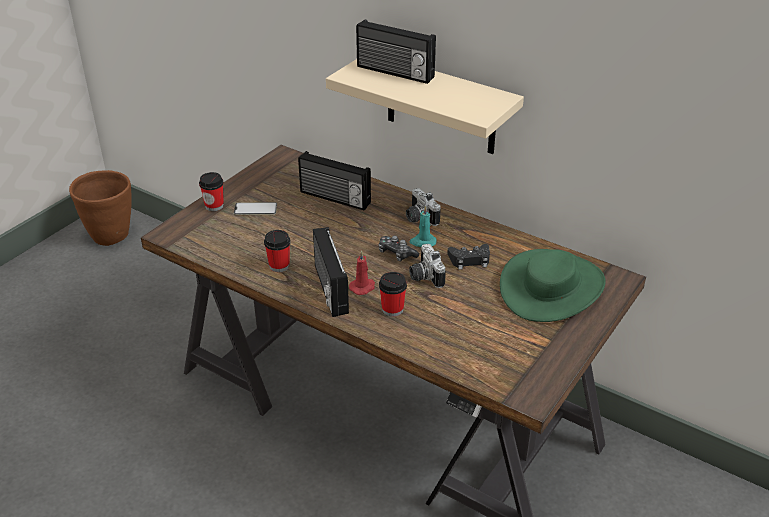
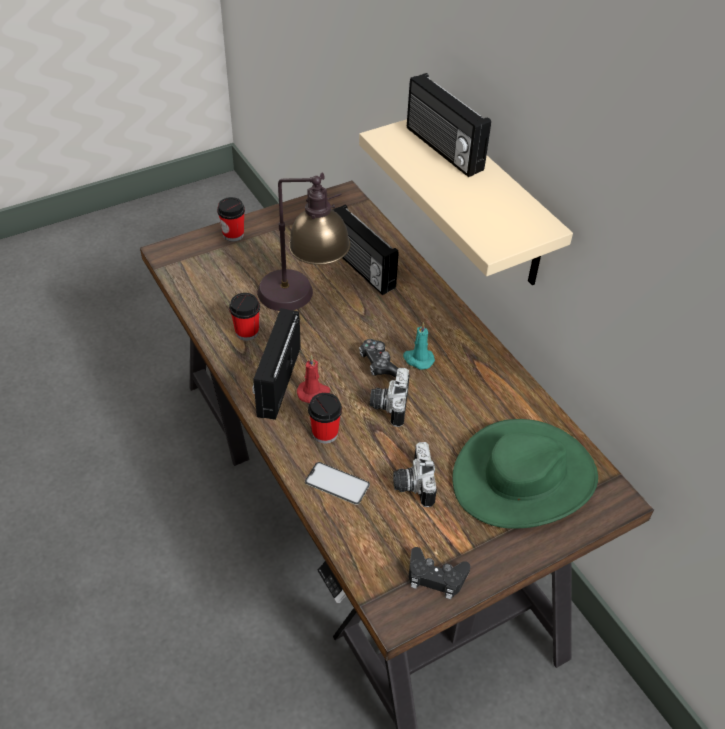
camera: 25 degrees right, 10 degrees up
brown planter [69,170,132,246] -> none
phone [234,202,277,215] -> phone moved to [305,462,370,505]
camera [406,188,441,226] -> camera moved to [393,442,437,507]
black game controller [447,244,490,270] -> black game controller moved to [409,547,471,599]
none -> table lamp [257,172,351,311]

